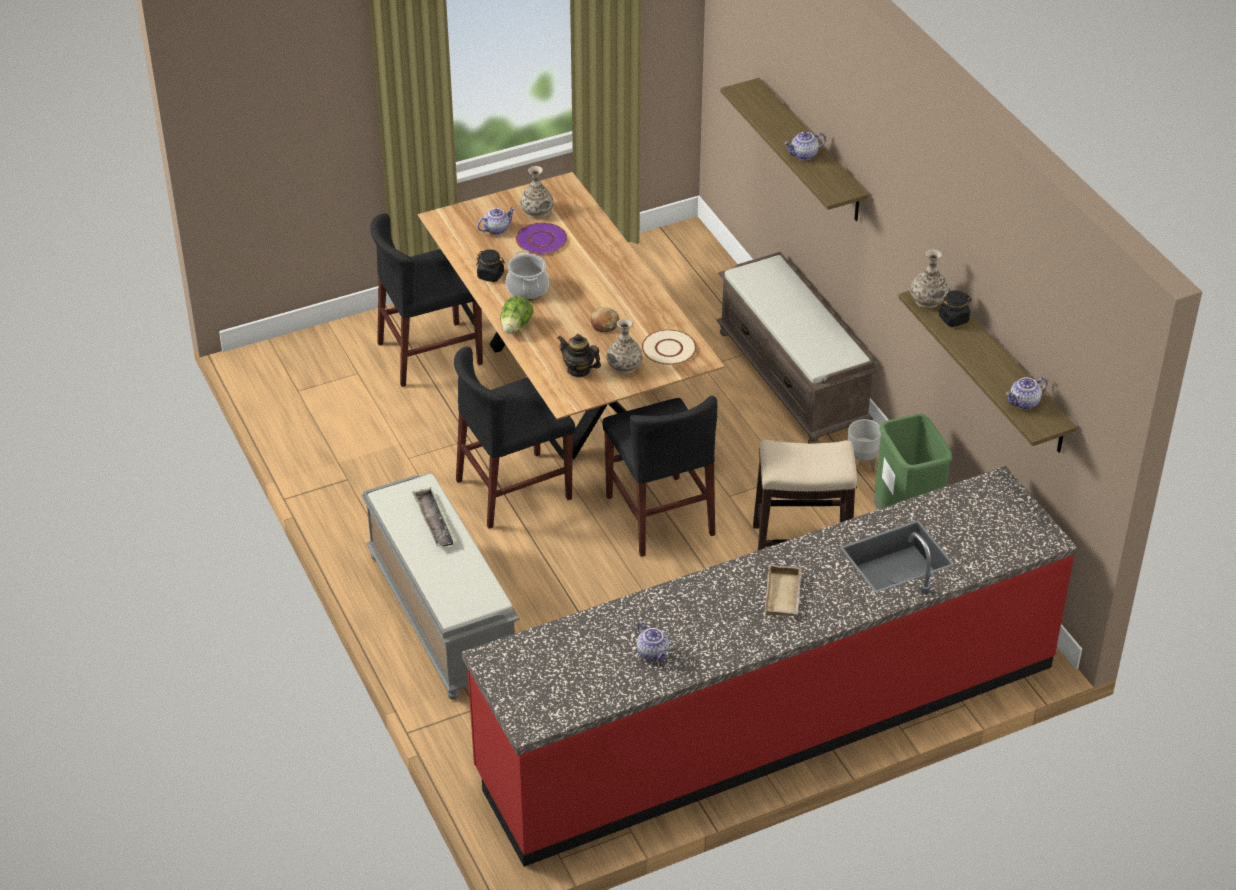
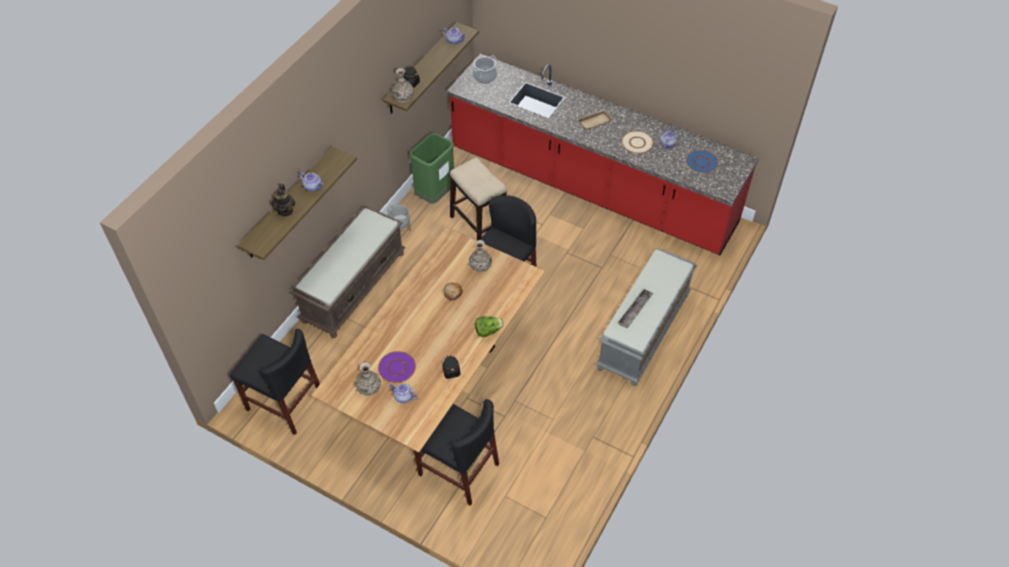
camera: 125 degrees left, 10 degrees up
black chair [454,347,575,529] -> black chair moved to [230,329,320,435]
cooking pot [506,250,549,300] -> cooking pot moved to [473,55,497,83]
teapot [558,334,601,377] -> teapot moved to [271,184,295,217]
beige plate [642,329,697,365] -> beige plate moved to [621,131,654,153]
none -> blue plate [686,150,719,173]

